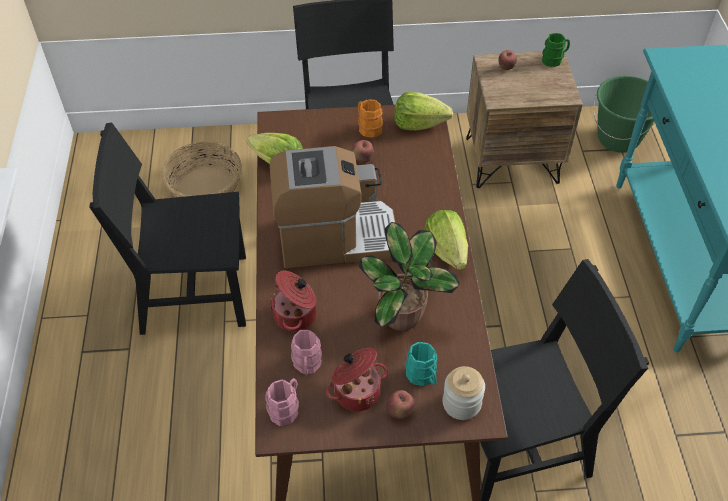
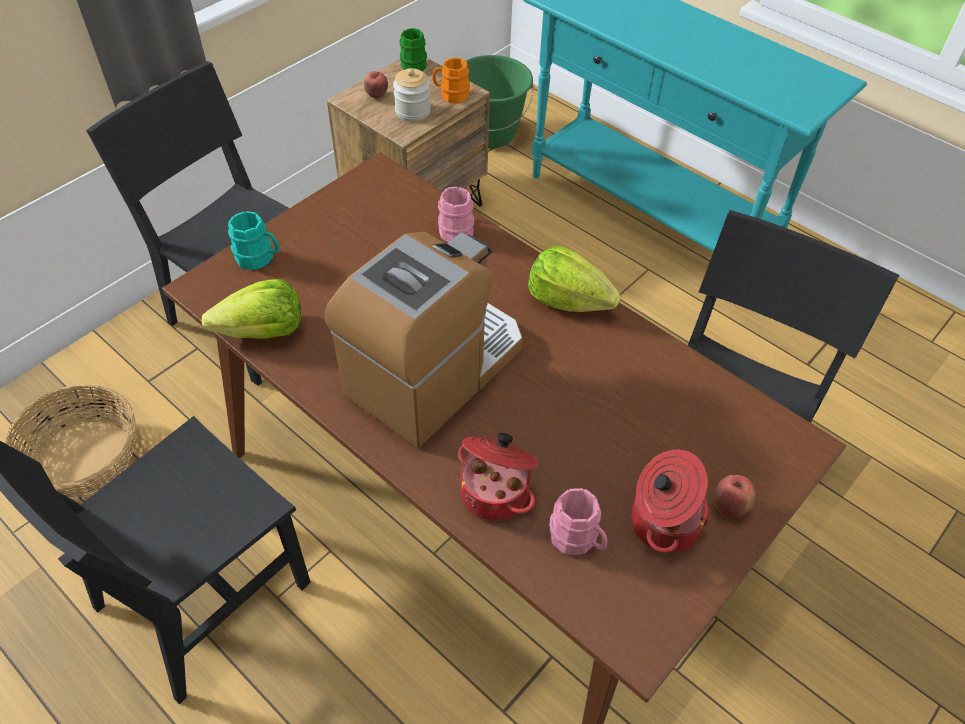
camera: 45 degrees left, 0 degrees up
pink mug [265,378,299,426] -> pink mug moved to [438,187,474,242]
apple [352,140,374,163] -> none
orange mug [358,99,383,137] -> orange mug moved to [432,58,470,104]
potted plant [359,222,460,331] -> none
lettuce [394,92,453,130] -> none
turquoise mug [405,342,437,386] -> turquoise mug moved to [228,211,279,270]
jar [442,366,485,420] -> jar moved to [393,68,431,122]

